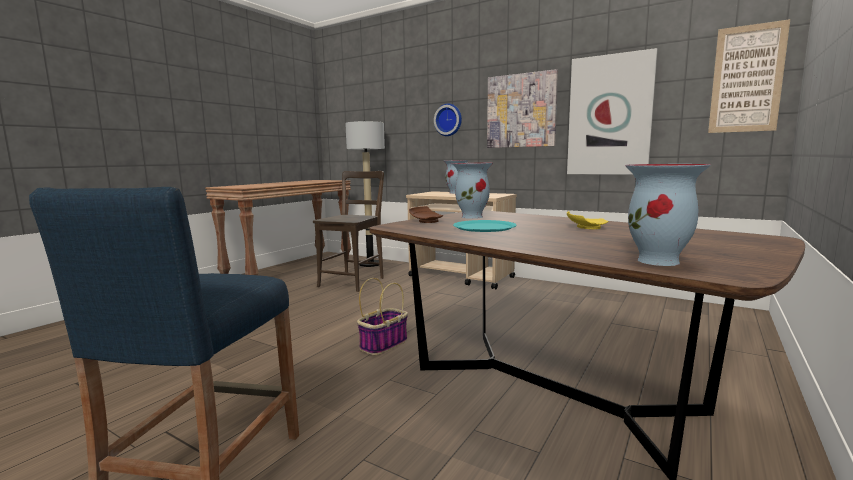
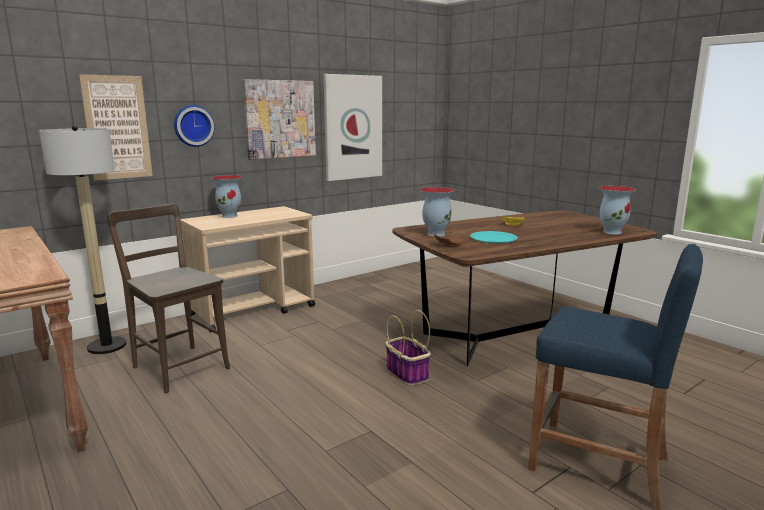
camera: 70 degrees left, 5 degrees up
picture [708,19,790,133] -> picture moved to [79,74,153,180]

